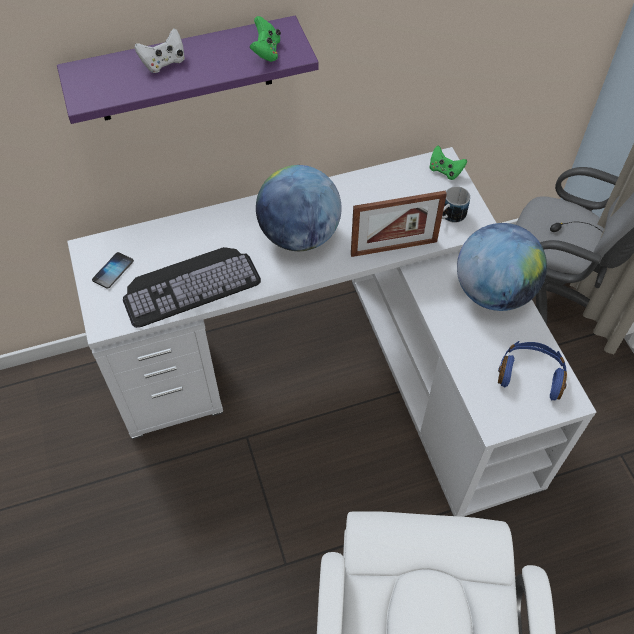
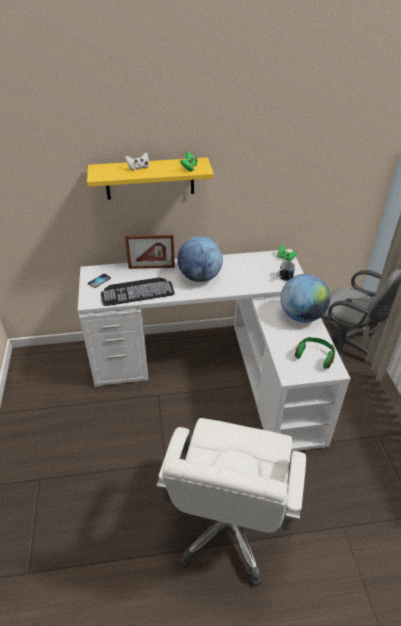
camera: 10 degrees right, 15 degrees down
purple shelf [57,16,319,124] -> yellow shelf [87,157,214,200]
picture frame [351,191,447,257] -> picture frame moved to [125,235,175,269]
blue headphones [498,341,567,401] -> green headphones [295,337,335,369]

